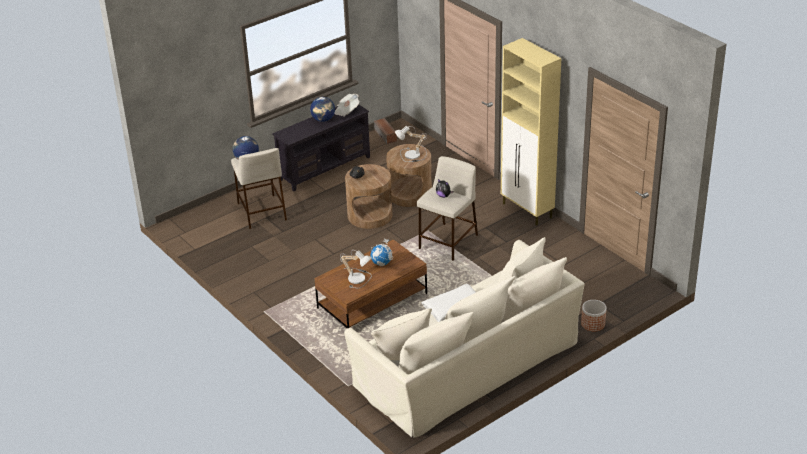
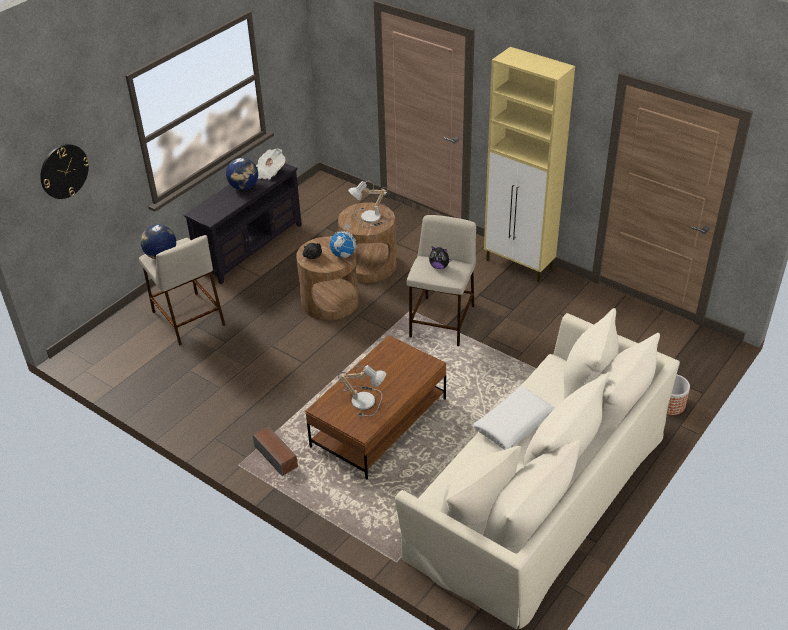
camera: 15 degrees left, 5 degrees up
globe [371,239,393,266] -> globe moved to [330,224,357,258]
speaker [374,118,397,144] -> speaker moved to [253,427,298,476]
none -> wall clock [40,144,89,199]

